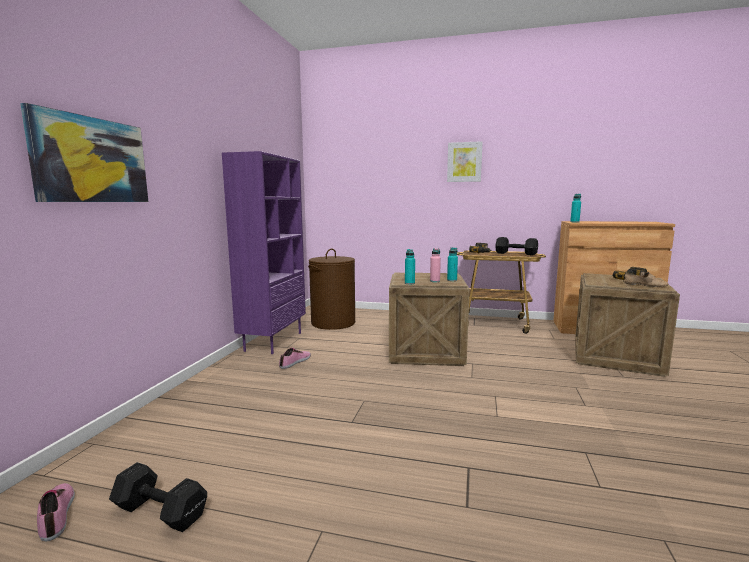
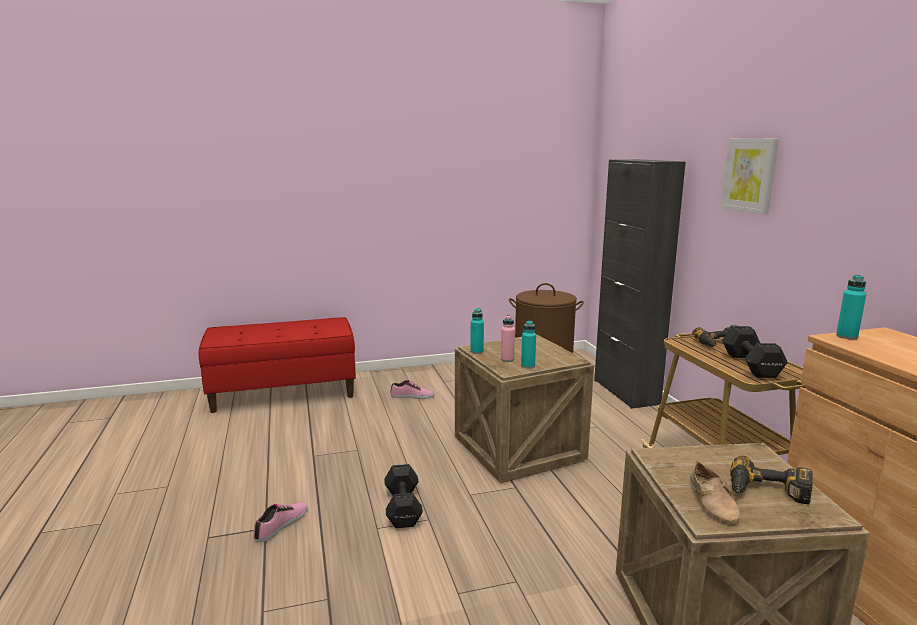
camera: 60 degrees right, 5 degrees up
picture [20,103,148,202] -> none
shoe [37,483,75,542] -> shoe moved to [254,502,307,542]
black dumbbell [109,462,207,532] -> black dumbbell moved to [384,464,423,528]
purple bookcase [222,151,306,354] -> none
none -> red bench [198,317,356,413]
none -> black cabinet [594,159,686,409]

